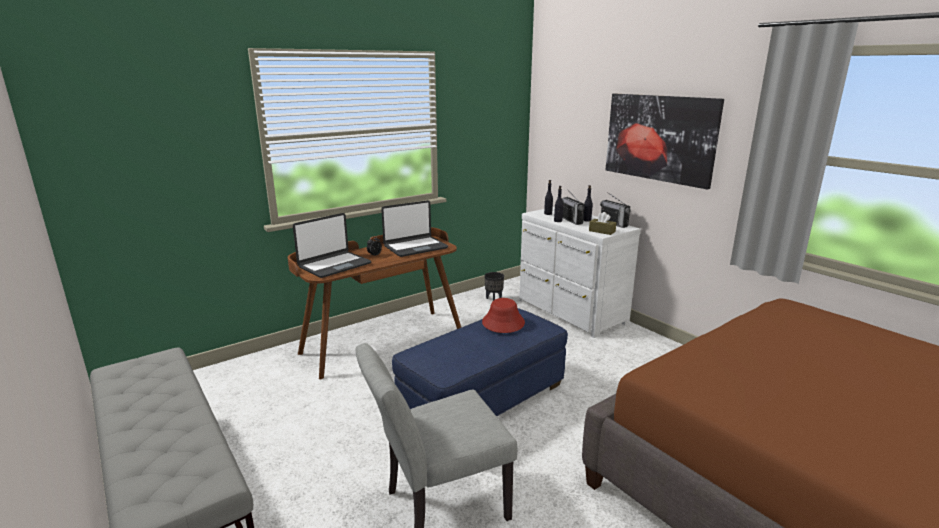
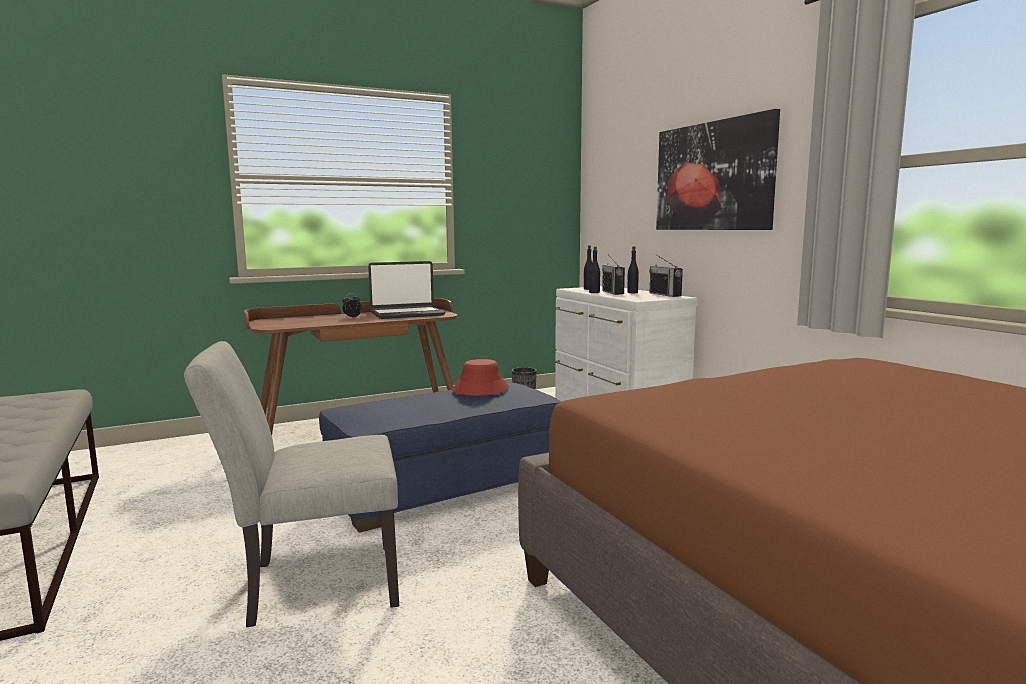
camera: 10 degrees right, 10 degrees down
laptop [293,213,371,278] -> none
brown tissue box [589,212,616,235] -> none

